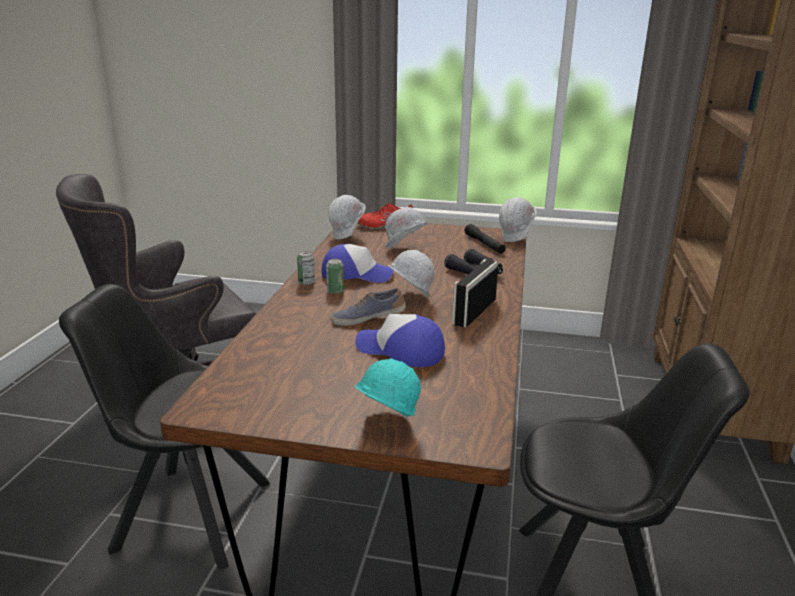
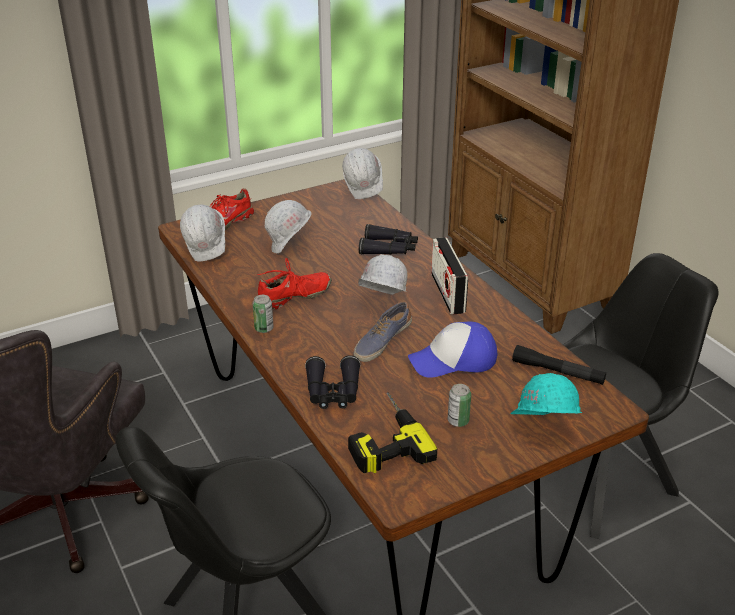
camera: 40 degrees left, 10 degrees up
cap [321,244,394,283] -> red shoe [258,258,332,310]
can [326,259,344,294] -> can moved to [448,384,471,427]
black flashlight [465,224,506,254] -> black flashlight moved to [512,345,606,385]
none -> black binoculars [305,355,360,409]
none -> power drill [348,392,437,473]

